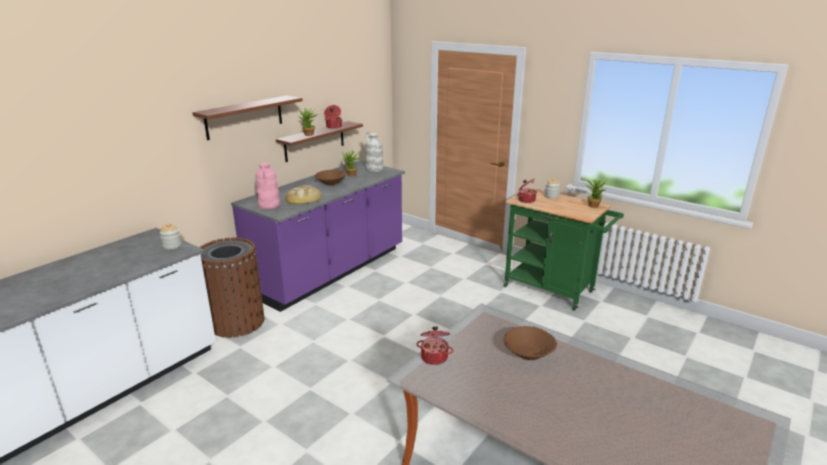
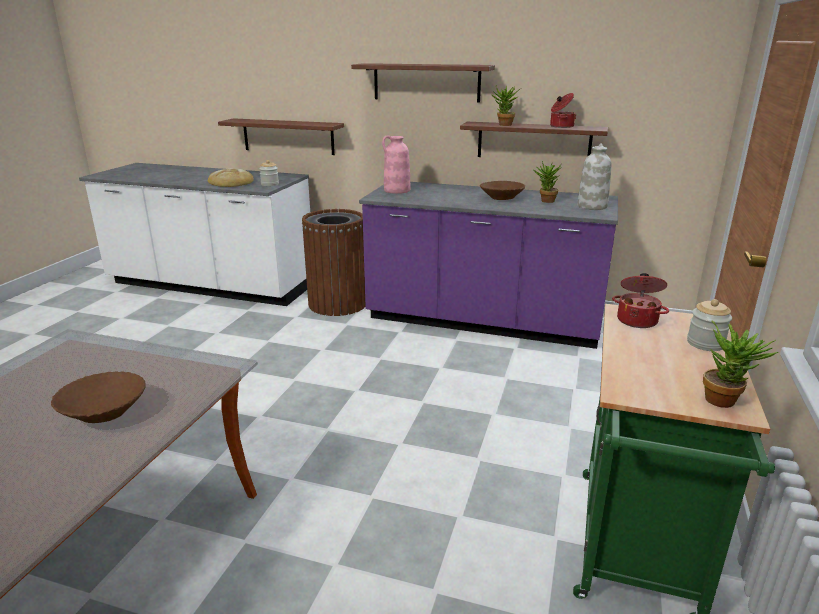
camera: 70 degrees right, 0 degrees up
bread [285,185,322,204] -> bread moved to [208,168,254,187]
cooking pot [416,326,454,365] -> none
none -> shelf [218,118,344,155]

